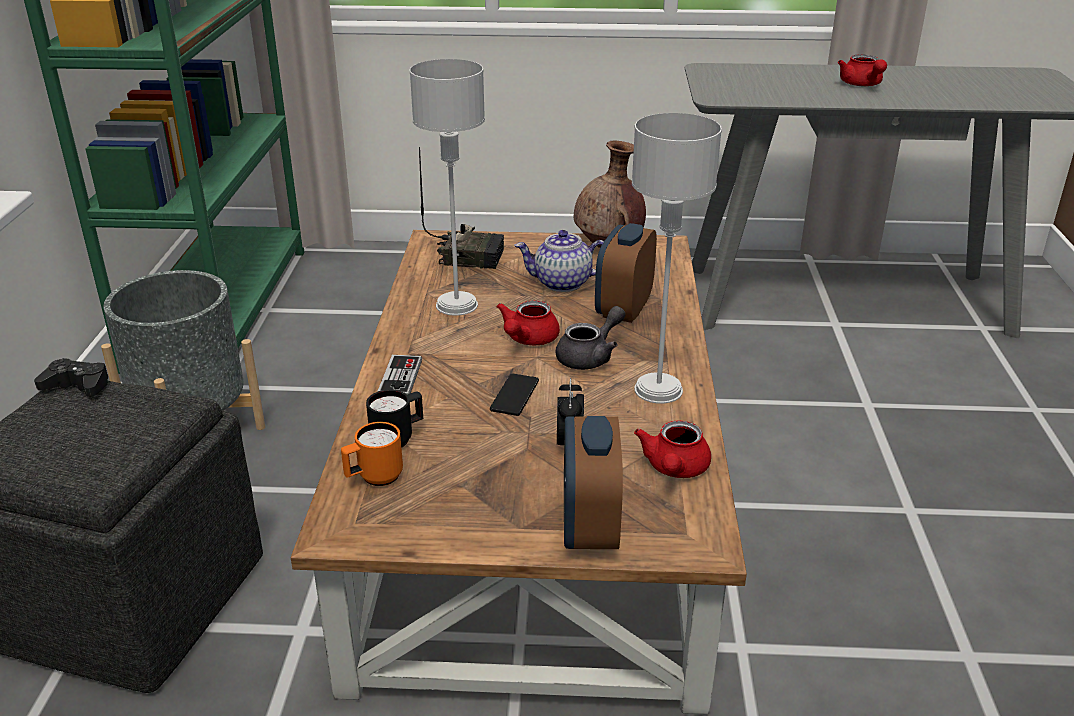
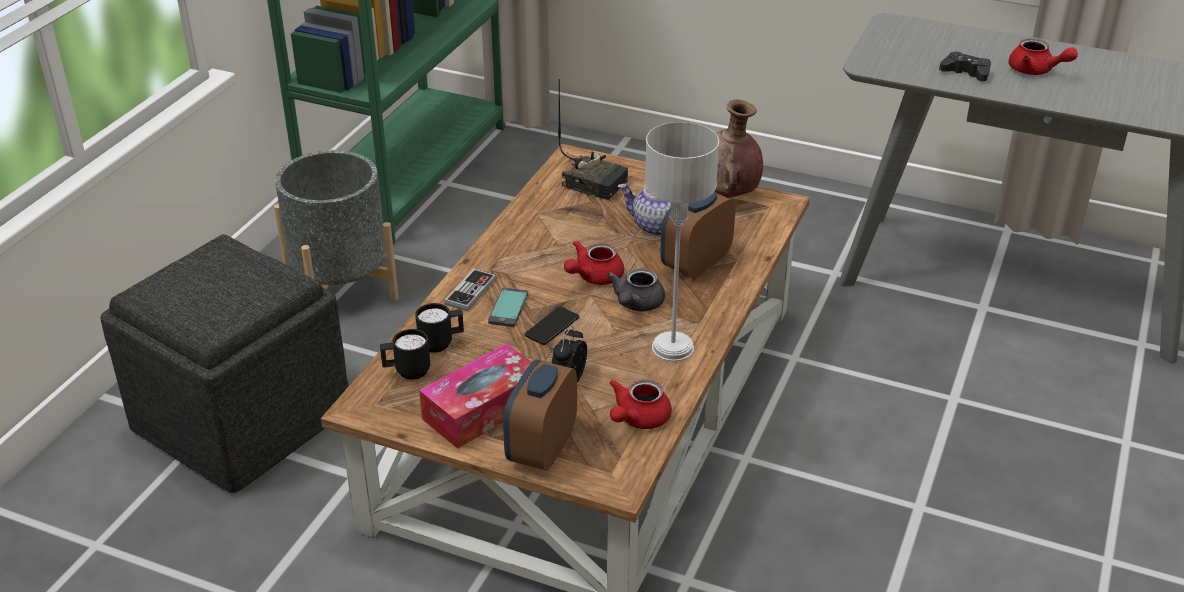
camera: 20 degrees right, 5 degrees up
black game controller [34,358,109,397] -> black game controller moved to [939,51,991,82]
orange mug [341,422,403,486] -> black mug [380,329,430,380]
grey table lamp [410,59,485,316] -> none
grey teapot [556,306,625,370] -> grey teapot turned 135 degrees clockwise [607,268,665,311]
red teapot [838,54,887,86] -> red teapot turned 60 degrees counterclockwise [1009,38,1078,75]
none -> tissue box [419,344,532,449]
none -> phone [488,288,528,327]

